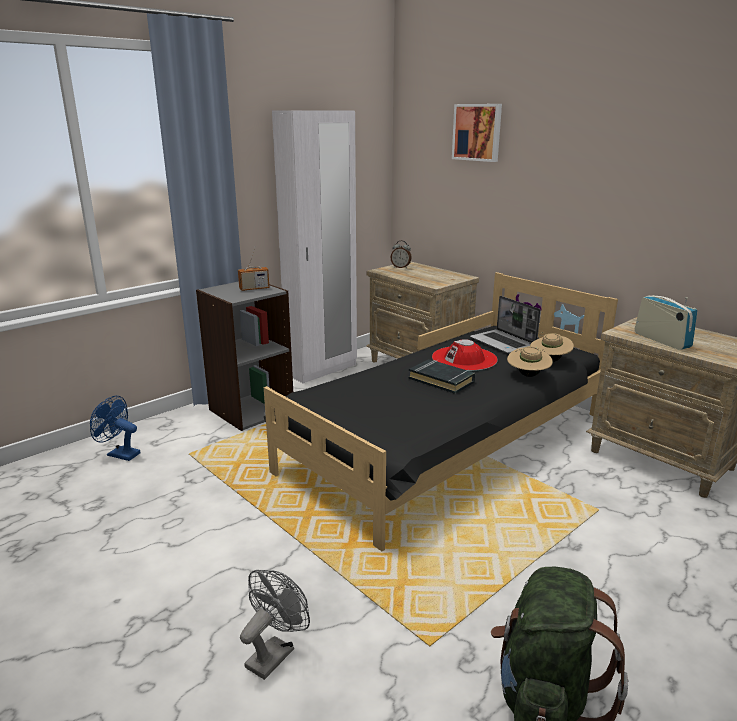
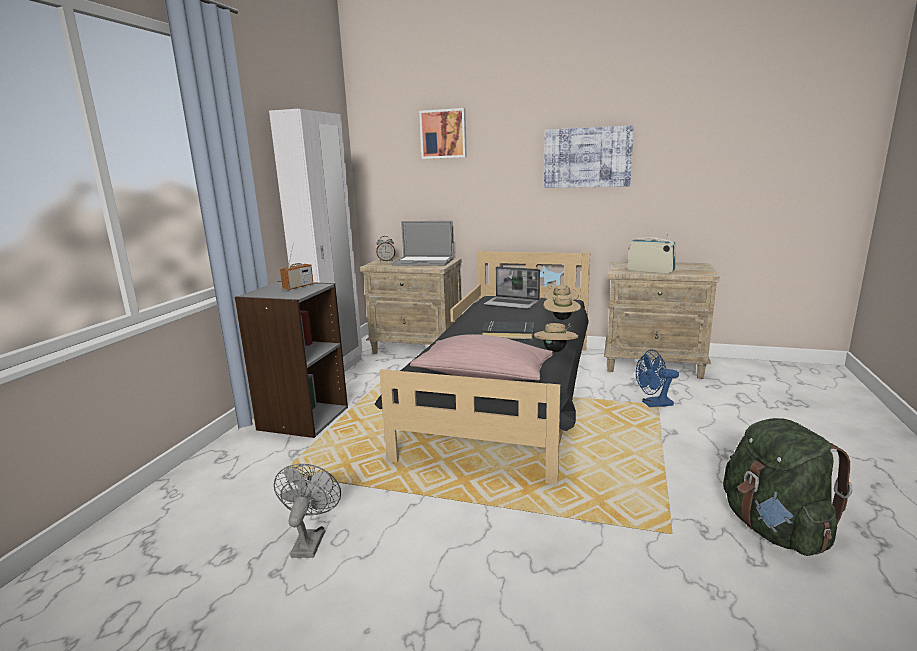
camera: 30 degrees left, 5 degrees down
blue fan [90,396,140,461] -> blue fan moved to [636,349,679,407]
grey fan [240,570,310,680] -> grey fan moved to [274,464,341,558]
red hat [432,339,498,371] -> none
none -> laptop [392,221,454,266]
none -> pink pillow [410,334,554,381]
none -> beige hat [534,323,578,352]
none -> picture [544,125,634,188]

